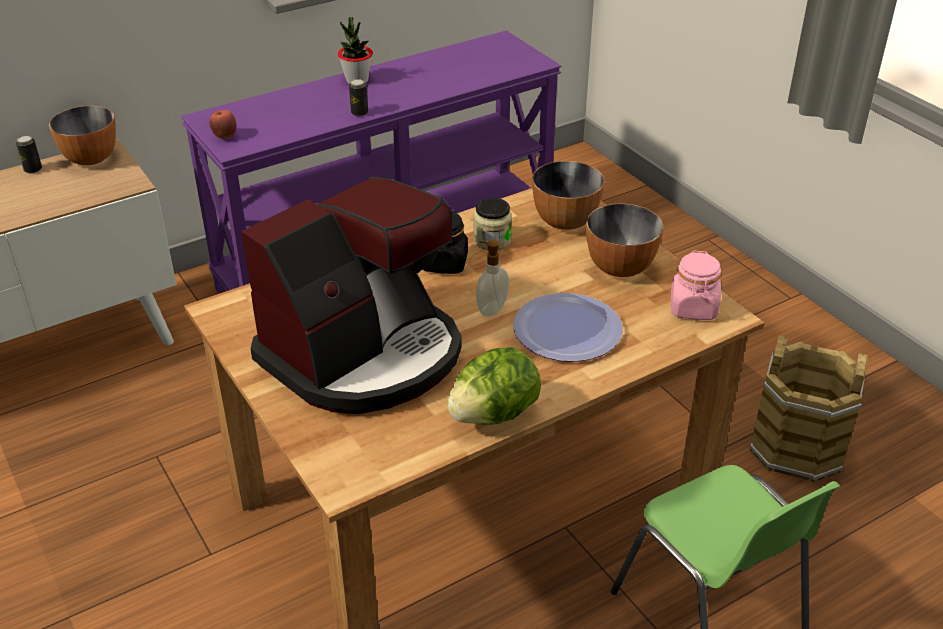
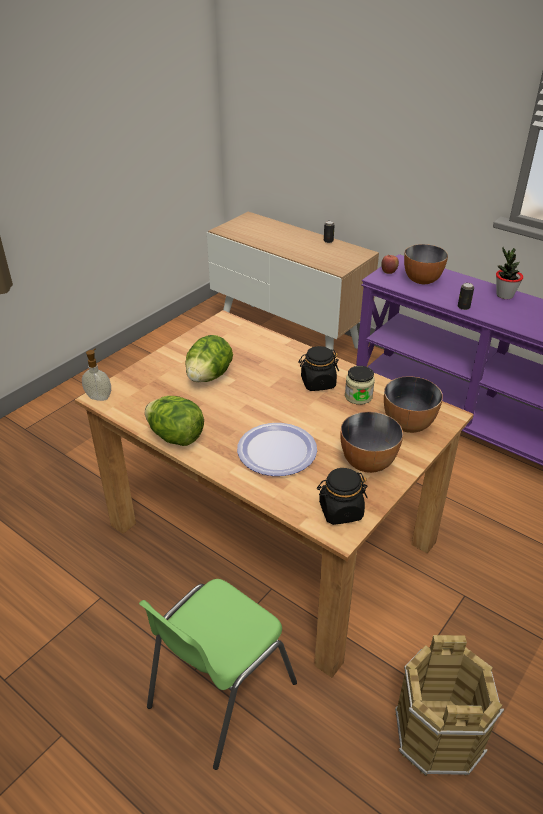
camera: 70 degrees right, 0 degrees up
bowl [49,106,116,165] -> bowl moved to [404,244,448,284]
coffee machine [241,177,462,414] -> lettuce [185,335,233,382]
soap dispenser [476,240,509,316] -> soap dispenser moved to [82,349,111,401]
pink jar [671,251,722,320] -> black jar [317,468,368,525]

